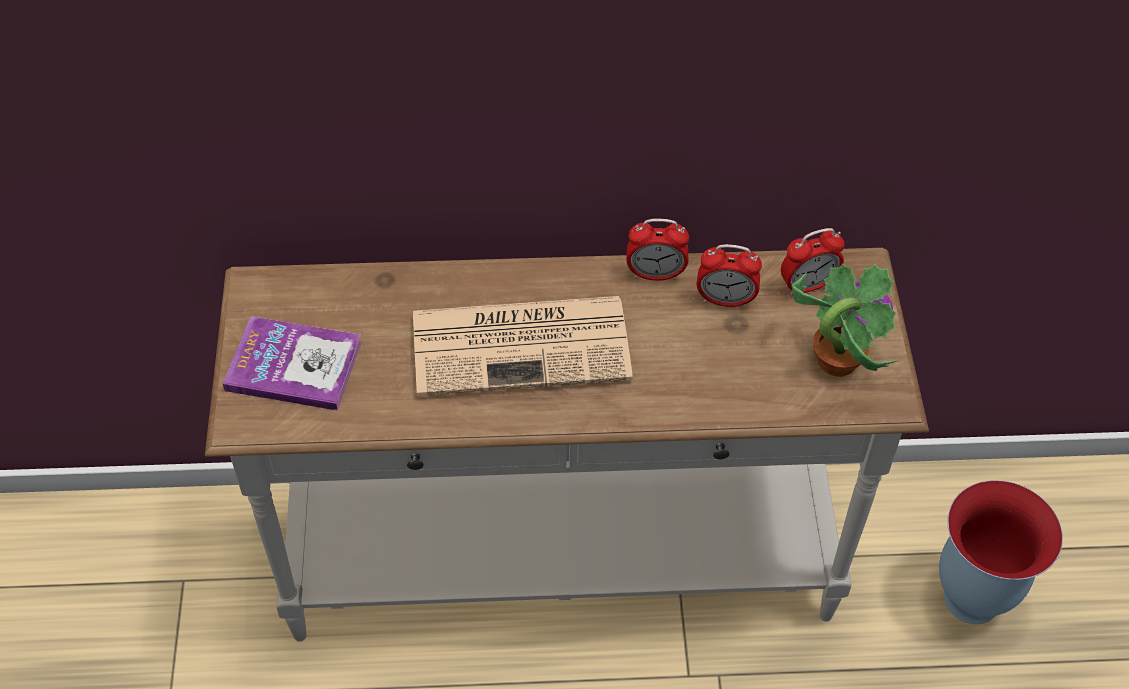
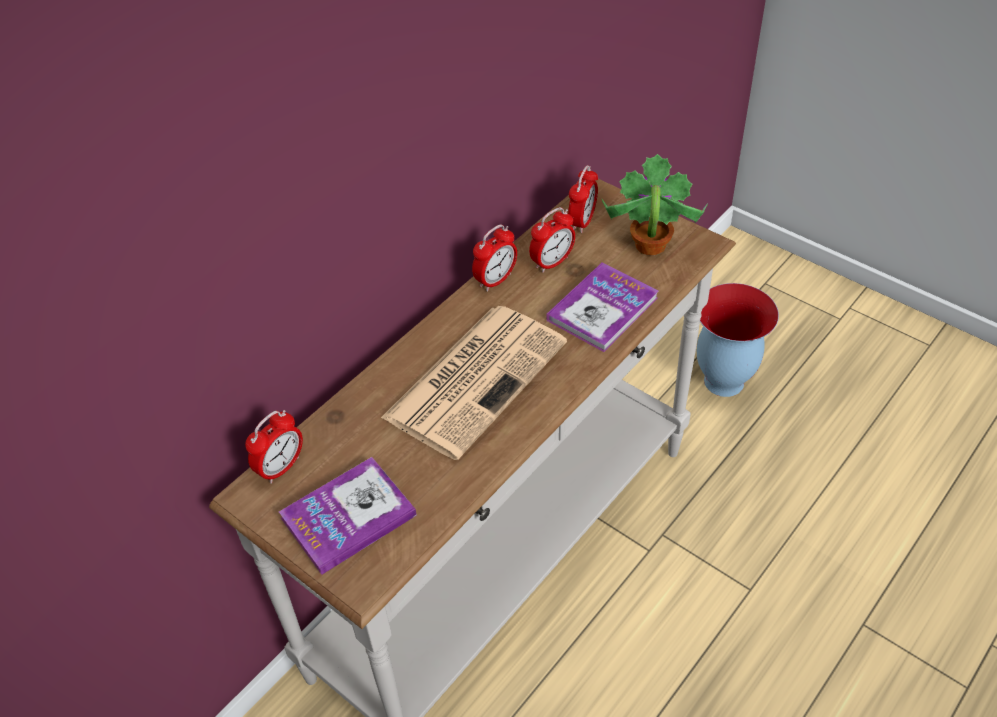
camera: 45 degrees left, 5 degrees down
none -> alarm clock [245,410,303,484]
none -> book [547,262,658,352]

